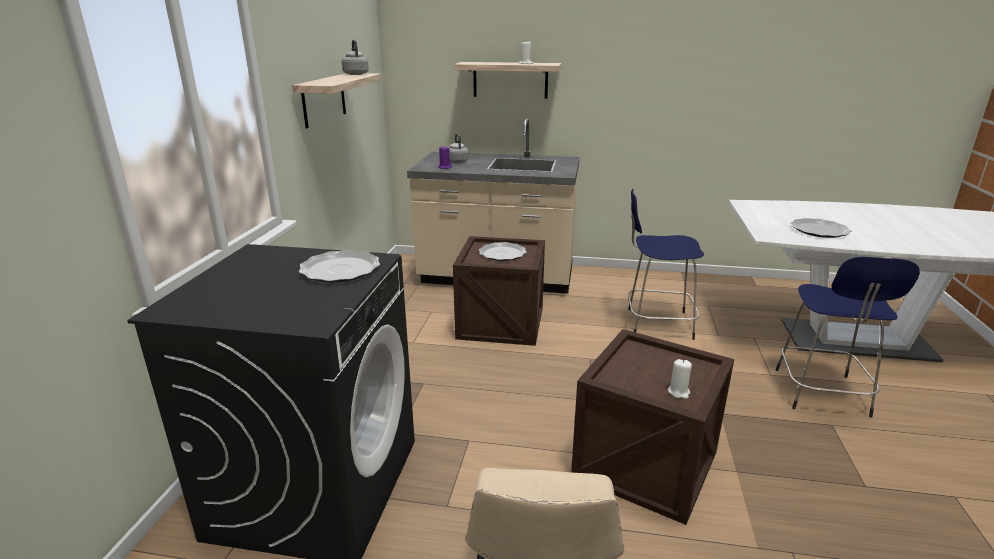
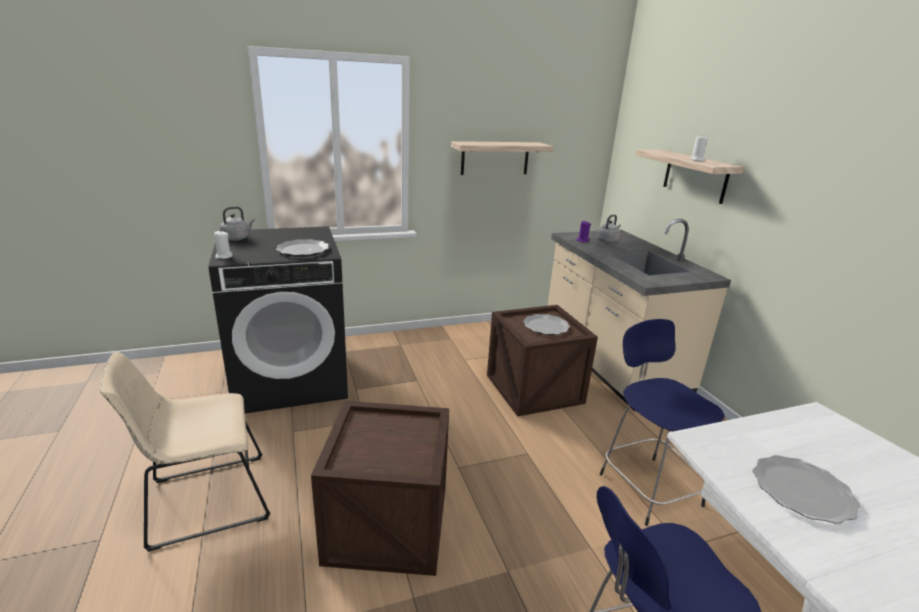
camera: 60 degrees right, 0 degrees up
grey kettle [341,40,369,75] -> grey kettle moved to [220,206,255,241]
white candle [668,359,692,399] -> white candle moved to [214,230,233,259]

